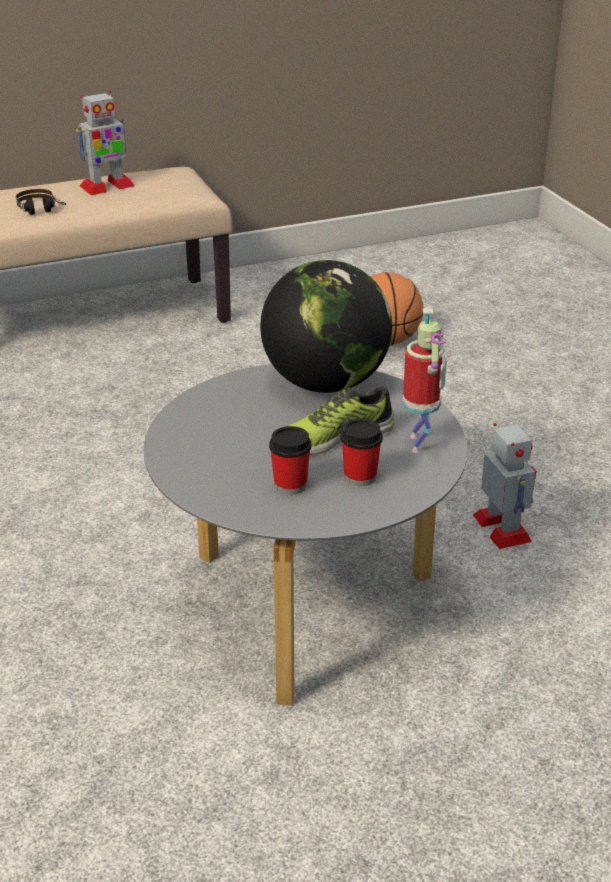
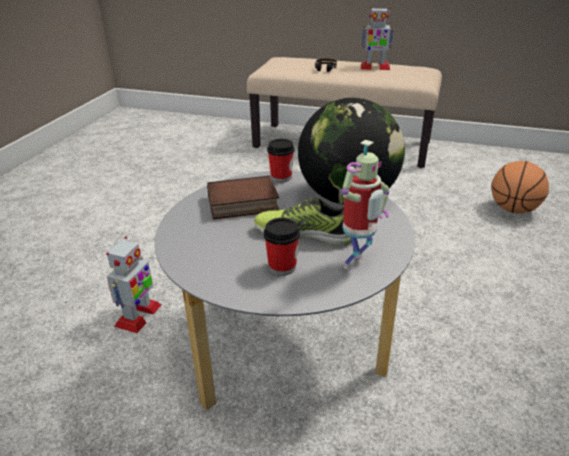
camera: 40 degrees right, 0 degrees up
cup [269,426,312,495] -> cup moved to [267,139,295,183]
toy robot [473,423,536,549] -> toy robot moved to [106,236,161,333]
none -> book [207,176,279,219]

